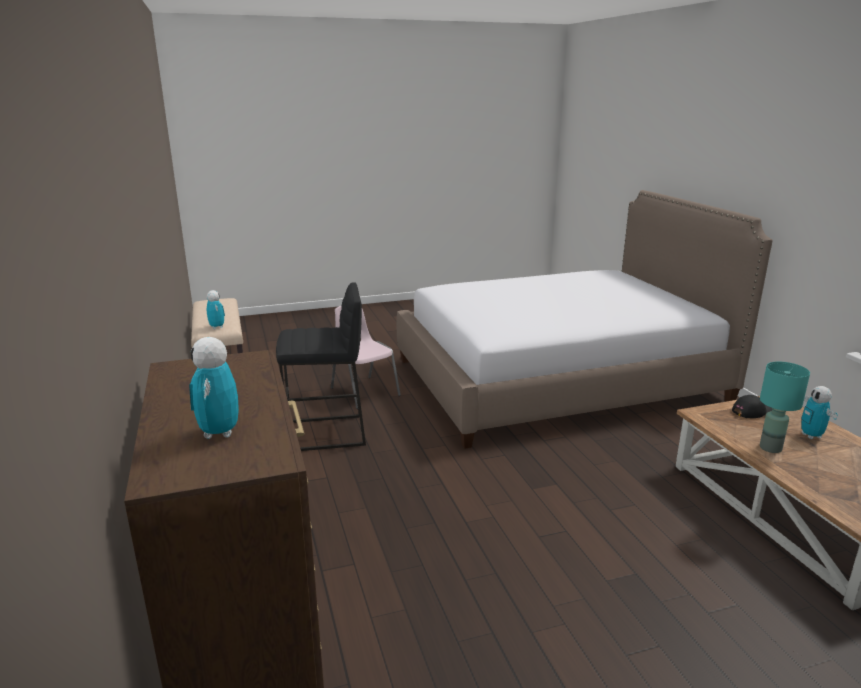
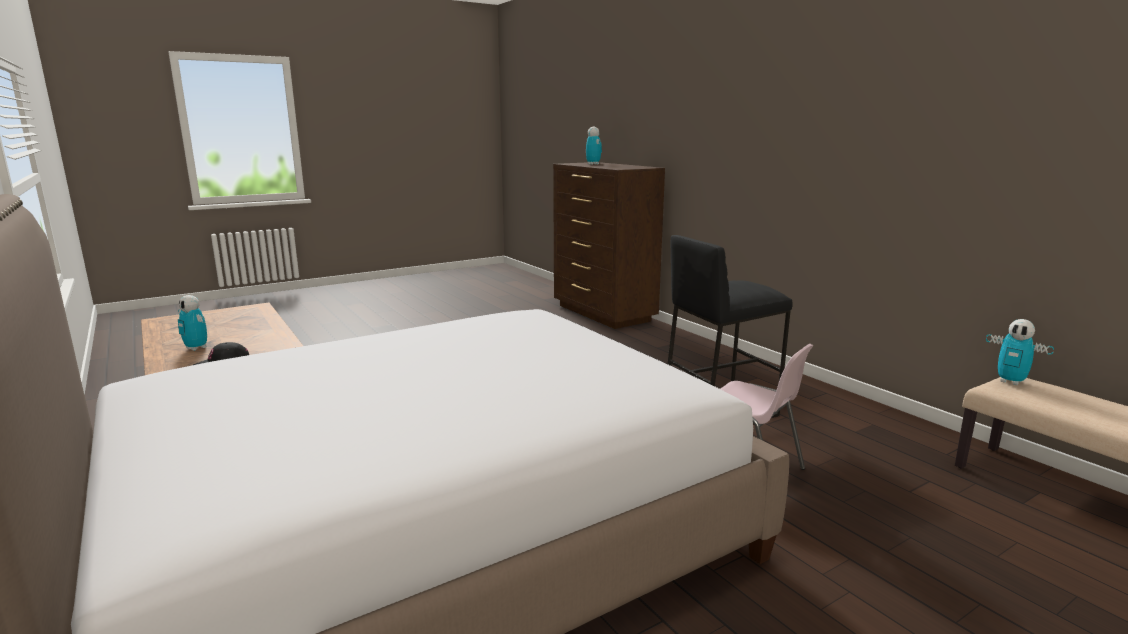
camera: 165 degrees right, 5 degrees down
turquoise table lamp [760,362,810,453] -> none
toy robot [801,386,838,439] -> toy robot turned 150 degrees clockwise [178,295,207,351]

